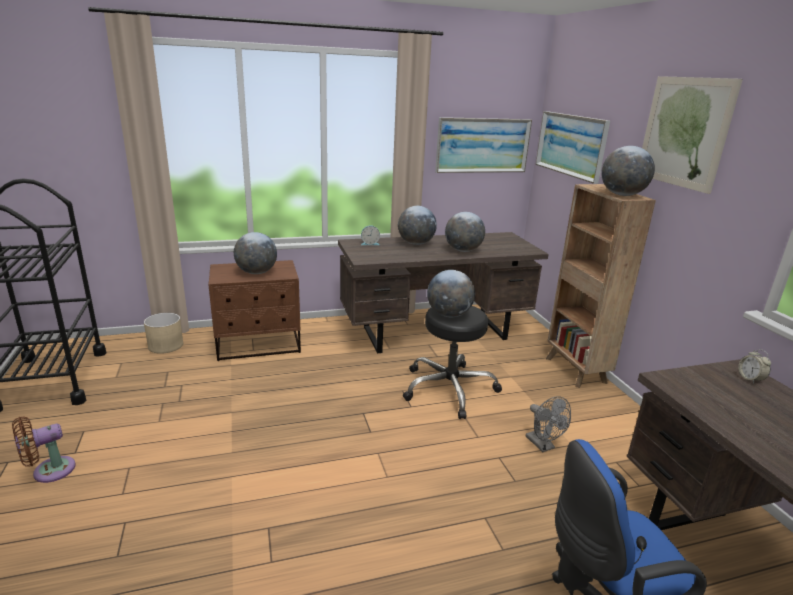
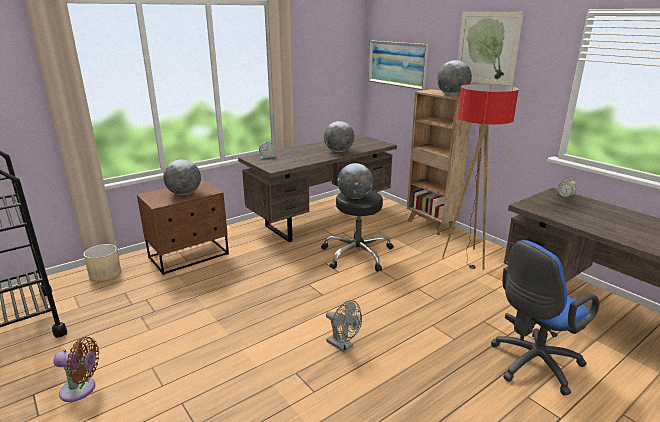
camera: 20 degrees left, 0 degrees up
brown fan [12,417,76,483] -> brown fan turned 120 degrees counterclockwise [53,337,99,402]
globe [398,206,437,245] -> none
picture [435,117,532,173] -> none
grey fan [526,396,571,452] -> grey fan moved to [326,300,362,352]
none -> floor lamp [442,84,519,270]

